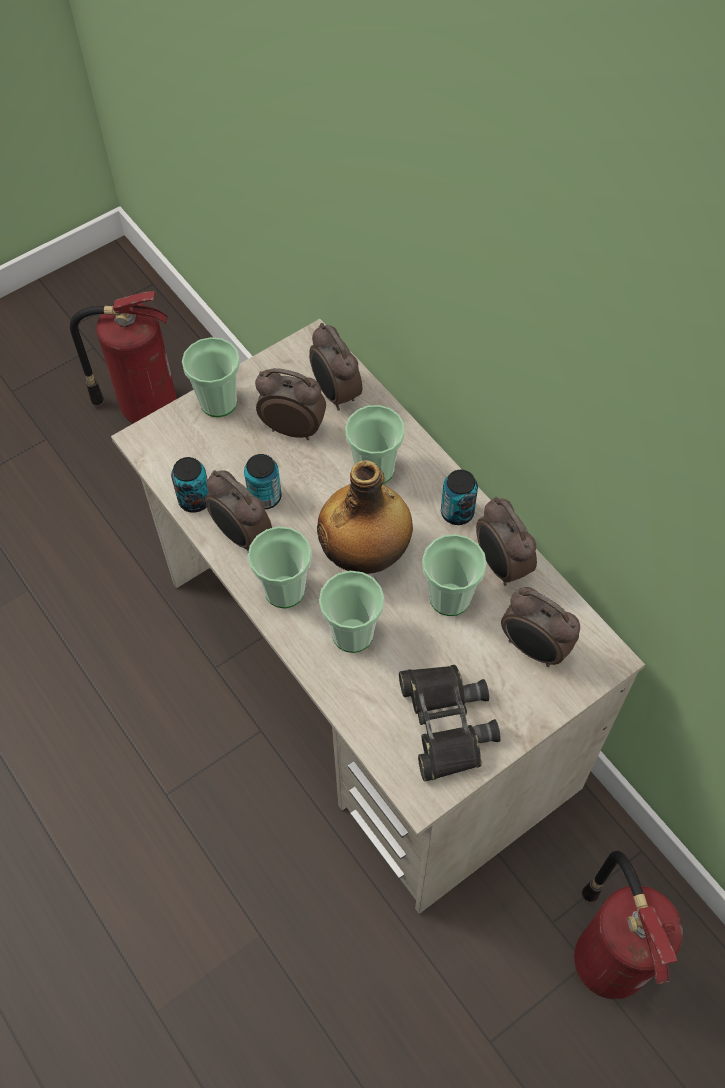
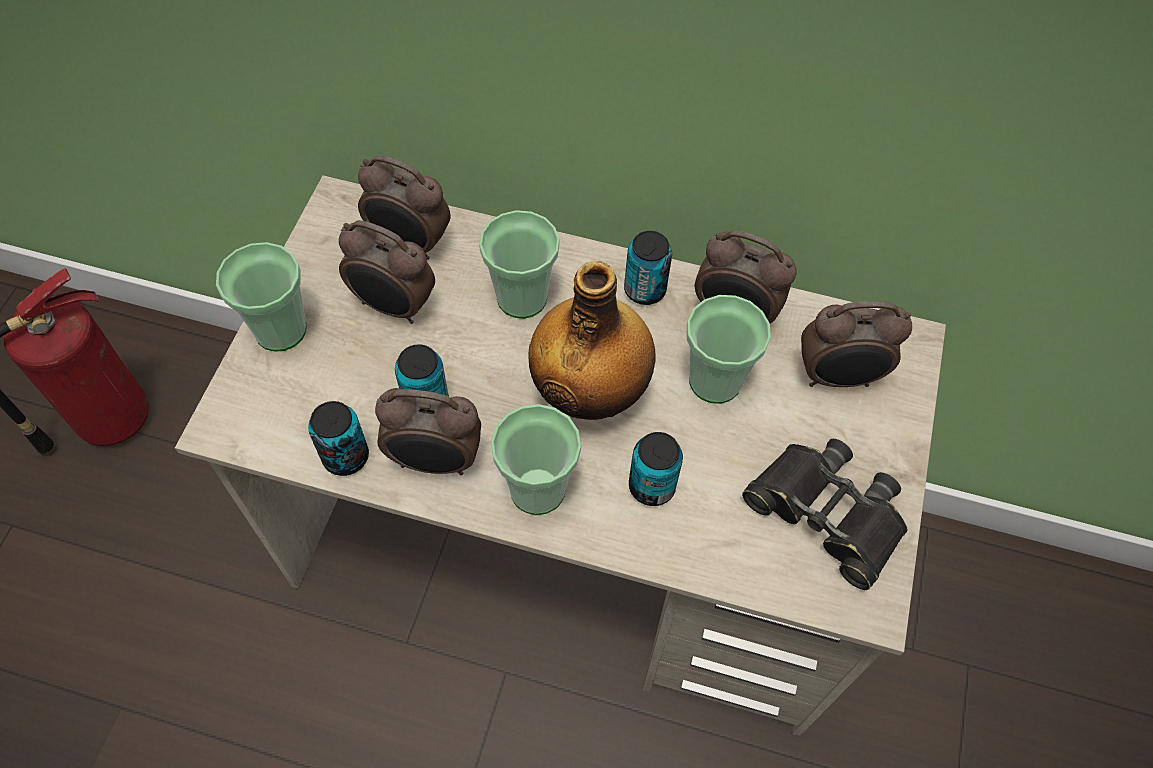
camera: 40 degrees left, 0 degrees up
alarm clock [255,368,326,440] -> alarm clock turned 135 degrees counterclockwise [339,220,435,324]
cup [319,571,384,653] -> can [629,432,683,506]
fire extinguisher [574,851,683,999] -> none

